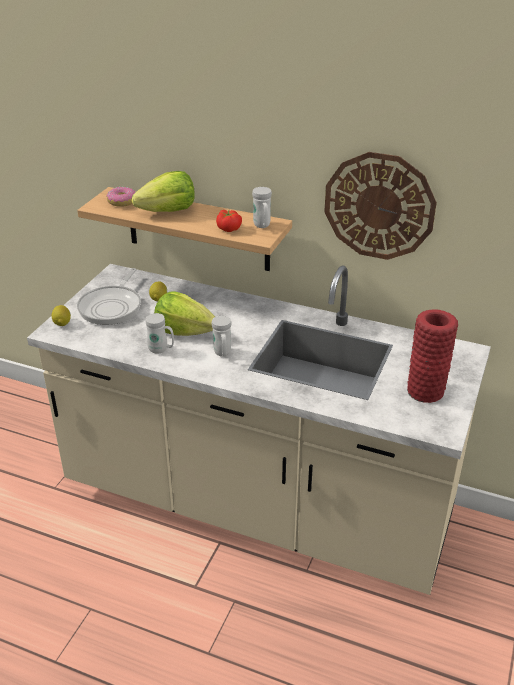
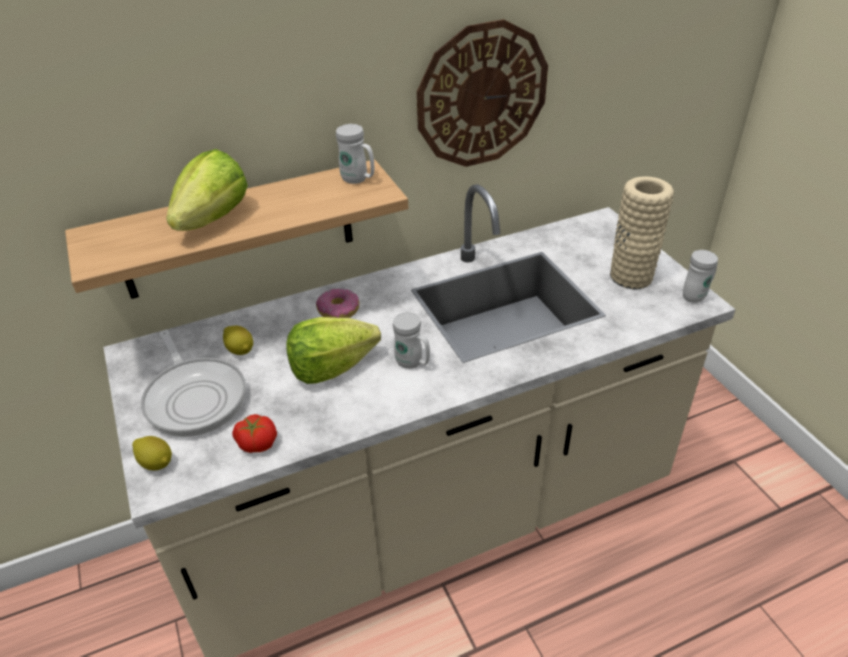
camera: 45 degrees left, 5 degrees up
donut [107,187,136,207] -> donut moved to [316,288,359,318]
white mug [145,313,174,354] -> white mug moved to [683,250,718,303]
tomato [216,210,242,232] -> tomato moved to [232,414,277,453]
red vase [407,309,458,403] -> beige vase [610,176,674,289]

